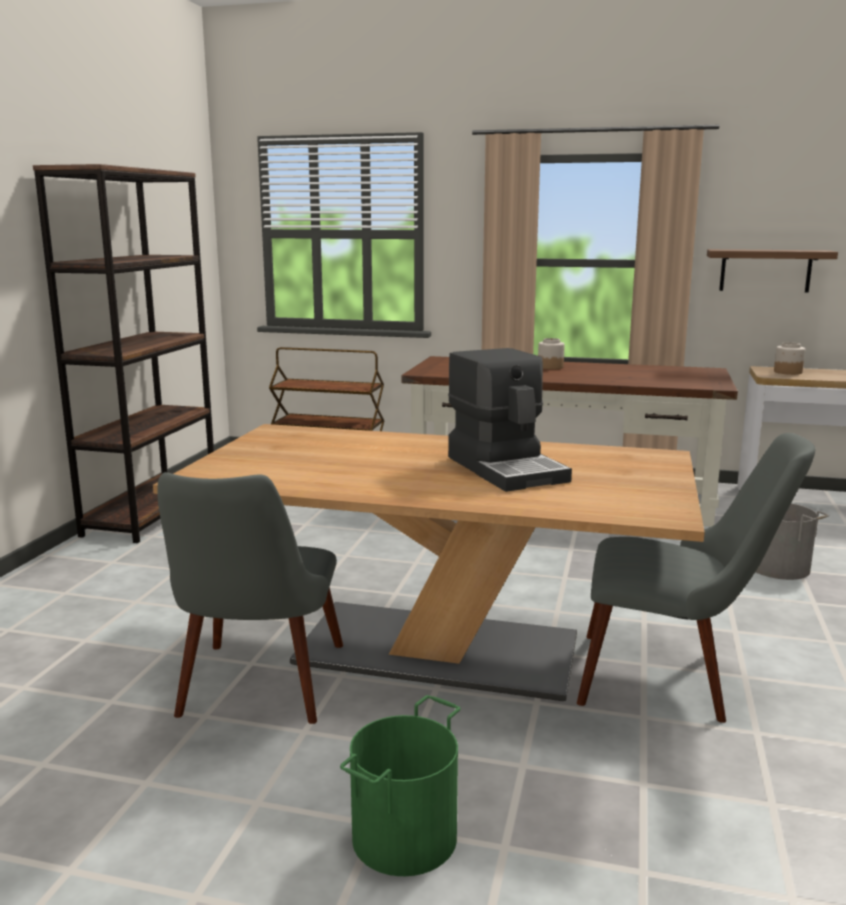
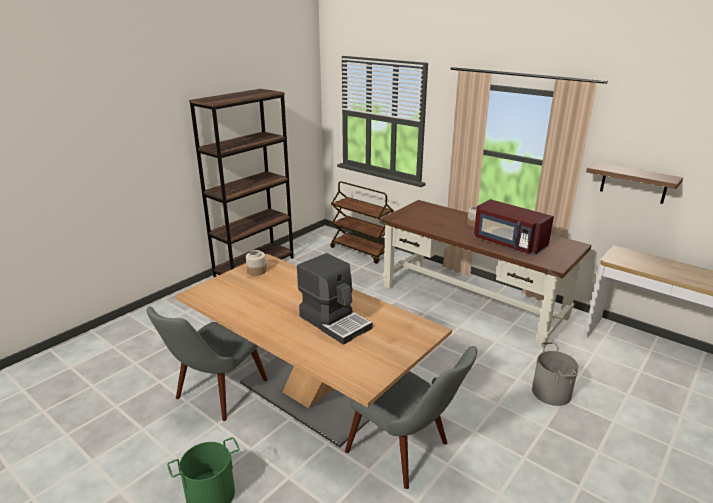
camera: 25 degrees right, 10 degrees up
coffee machine [448,348,572,492] -> coffee machine turned 45 degrees counterclockwise [297,253,372,345]
jar [774,342,805,375] -> jar moved to [246,250,267,276]
none -> red microwave [474,199,554,254]

